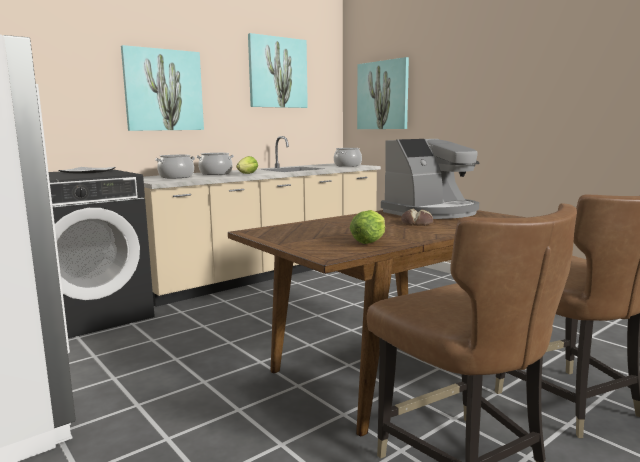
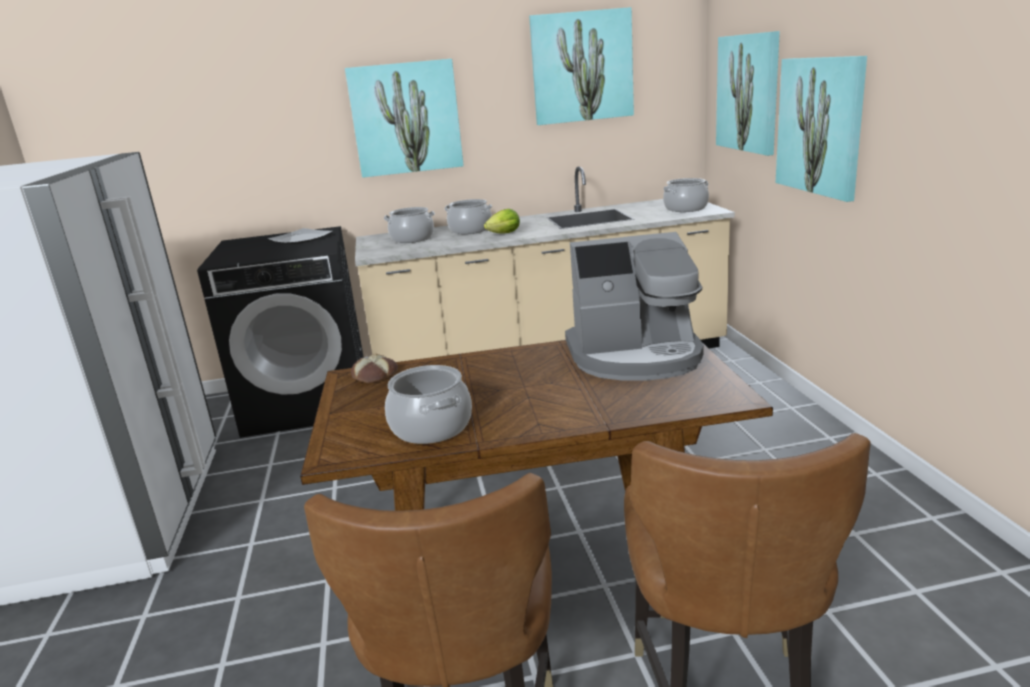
camera: 30 degrees right, 10 degrees up
lettuce [350,210,385,244] -> cooking pot [385,365,472,444]
bread [401,208,433,226] -> bread moved to [351,354,398,383]
none -> picture [776,56,867,202]

